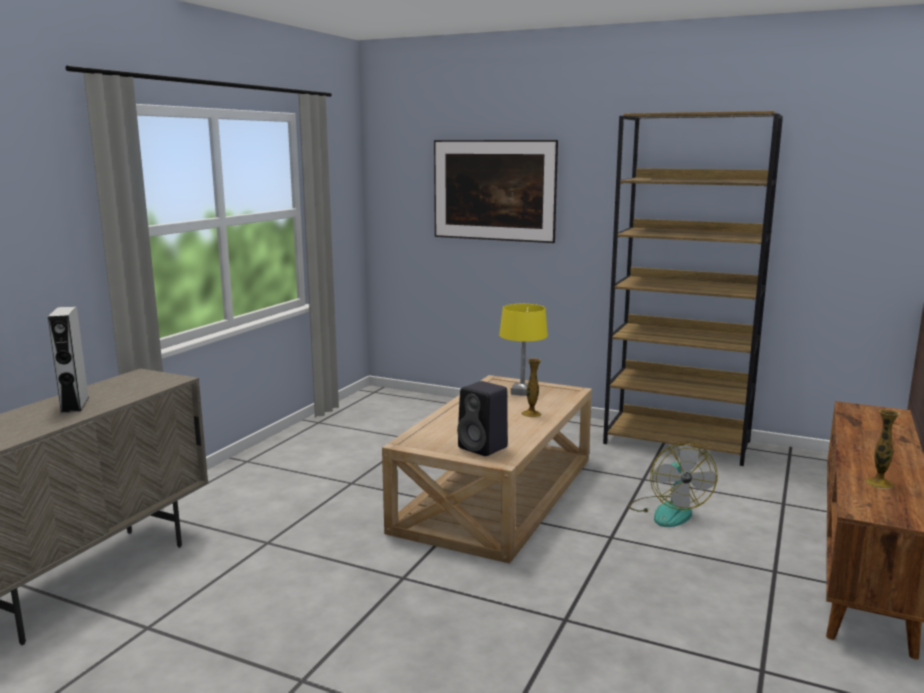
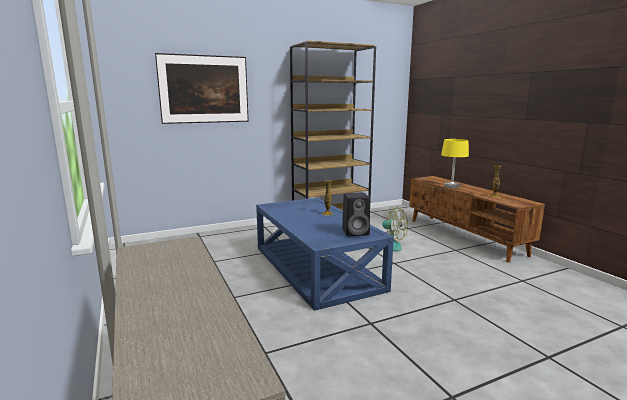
camera: 50 degrees left, 0 degrees up
grey speaker [48,306,89,413] -> none
beige coffee table [382,375,592,563] -> blue coffee table [256,198,394,311]
yellow table lamp [499,304,548,396] -> yellow table lamp moved to [441,139,469,188]

